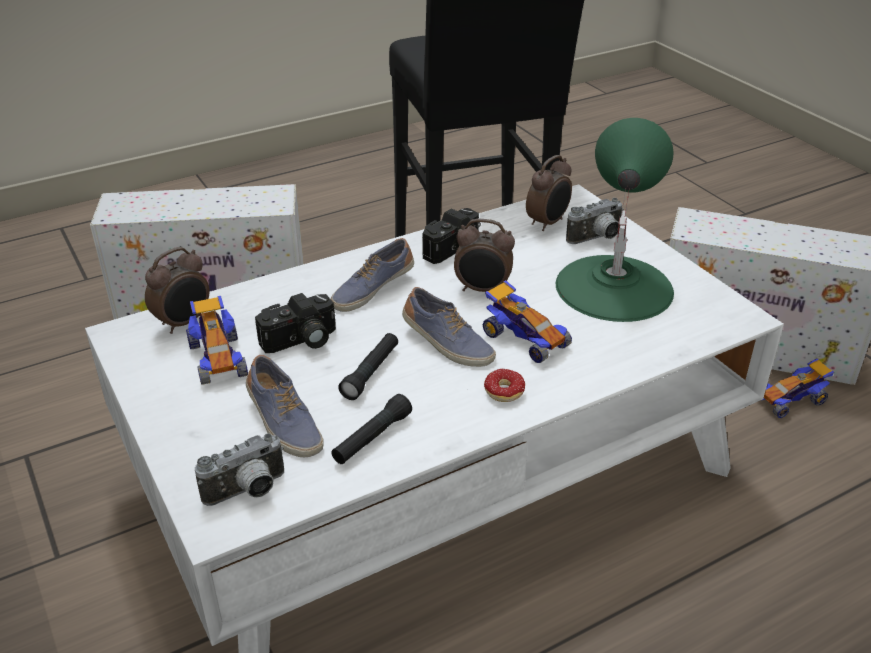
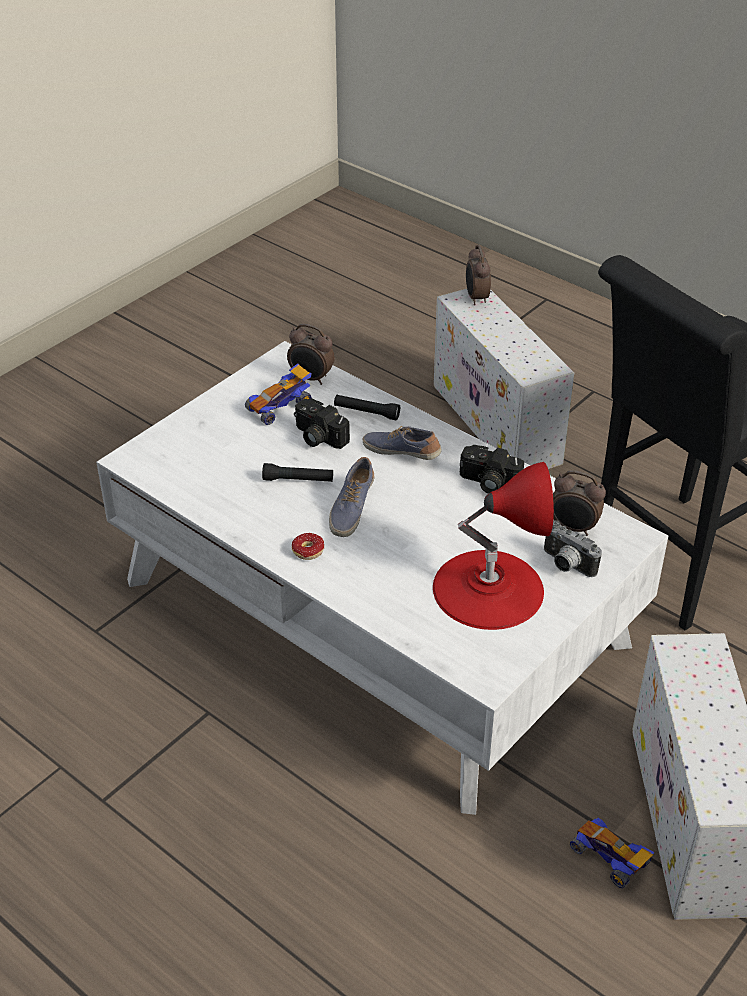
camera: 70 degrees right, 5 degrees up
camera [195,433,284,506] -> none
shoe [246,355,324,457] -> none
black flashlight [331,394,412,464] -> black flashlight moved to [334,395,400,421]
alarm clock [454,219,515,292] -> alarm clock moved to [466,245,491,305]
toy car [483,280,572,363] -> none
green table lamp [556,118,674,322] -> red table lamp [433,462,554,630]

